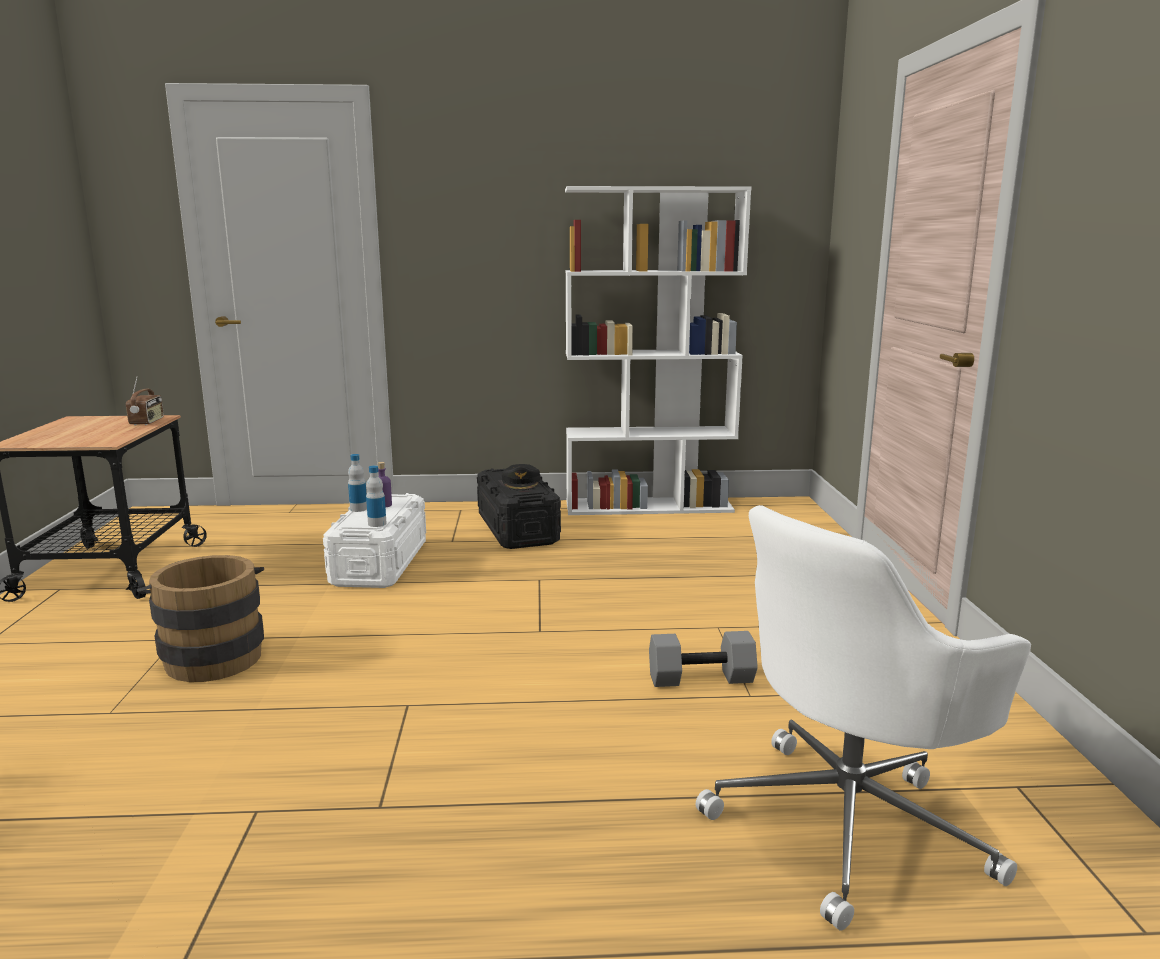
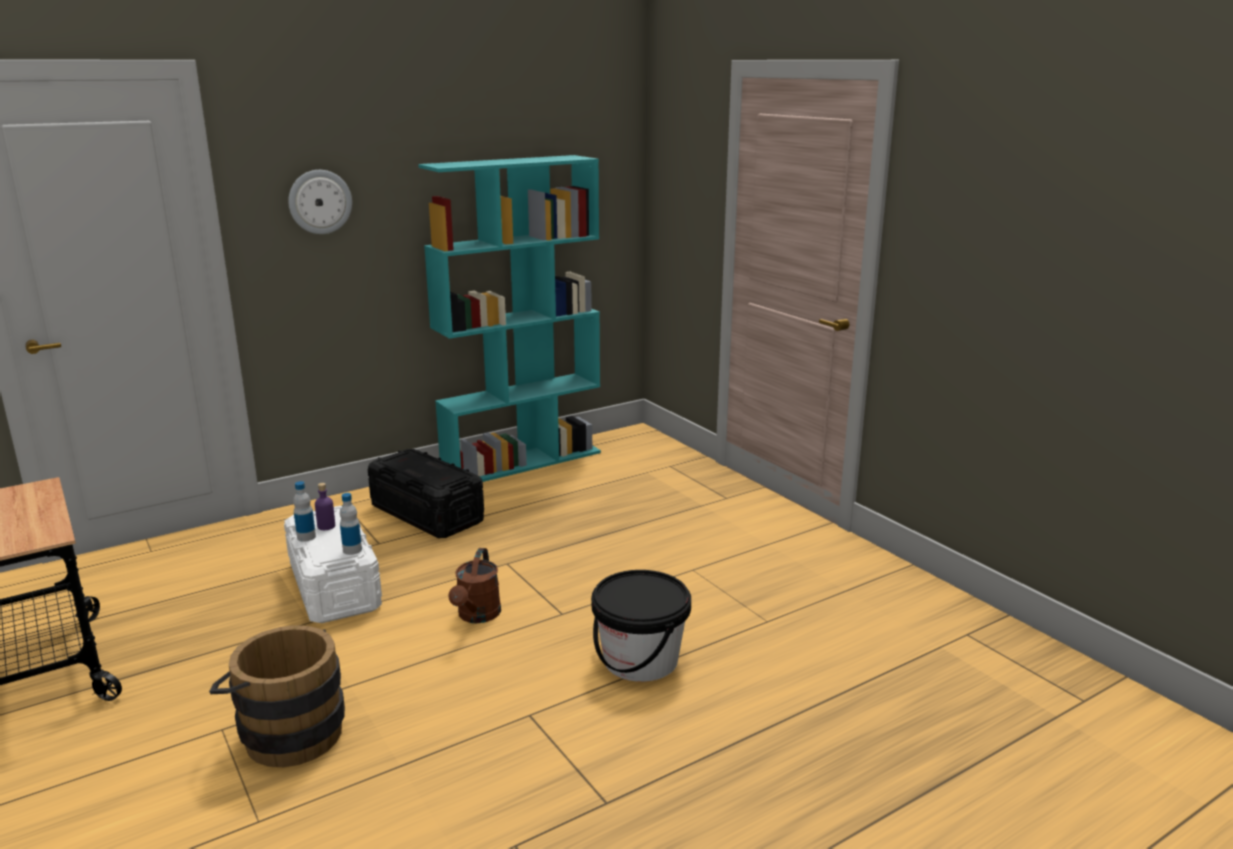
camera: 30 degrees left, 5 degrees up
radio [126,376,164,425] -> none
black cap [502,464,541,490] -> none
white bookcase [565,186,752,515] -> turquoise bookcase [418,155,601,482]
grey dumbbell [649,631,758,687] -> none
white office chair [696,505,1031,930] -> none
none -> wall clock [288,170,352,234]
none -> brown watering can [448,548,501,623]
none -> black bucket [591,570,691,682]

